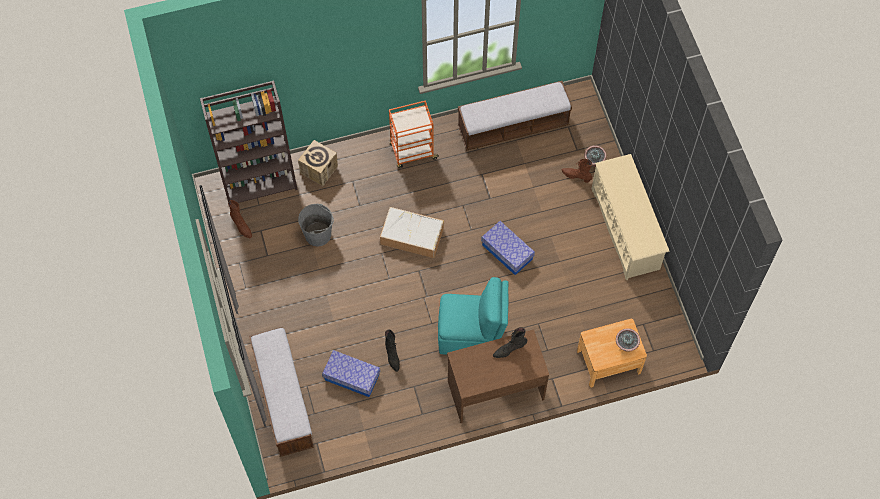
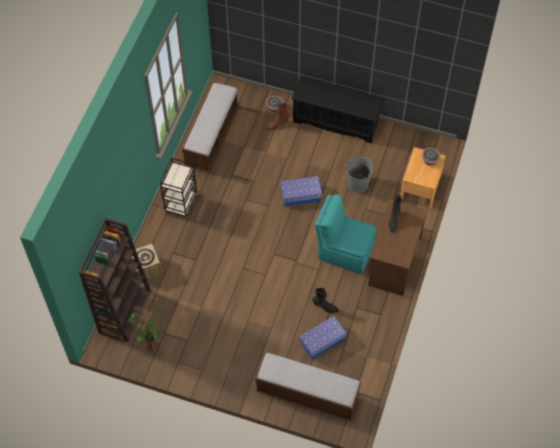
camera: 55 degrees left, 5 degrees down
brown boot [228,200,252,238] -> potted plant [128,306,163,351]
grey bucket [298,204,334,247] -> grey bucket moved to [346,157,374,193]
storage box [380,207,444,258] -> none
orange cart [389,100,439,168] -> black cart [160,158,199,219]
turquoise chair [438,277,508,354] -> turquoise chair turned 105 degrees counterclockwise [315,194,376,274]
beige shoe rack [591,154,669,280] -> black shoe rack [291,76,385,144]

